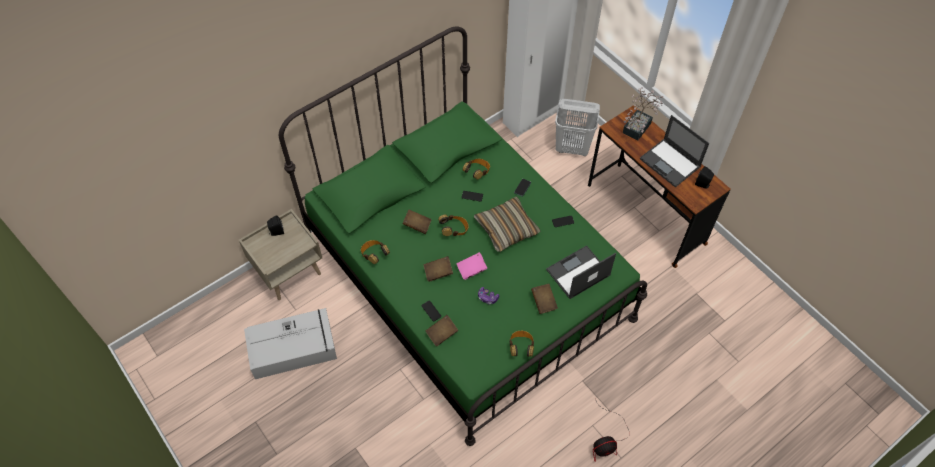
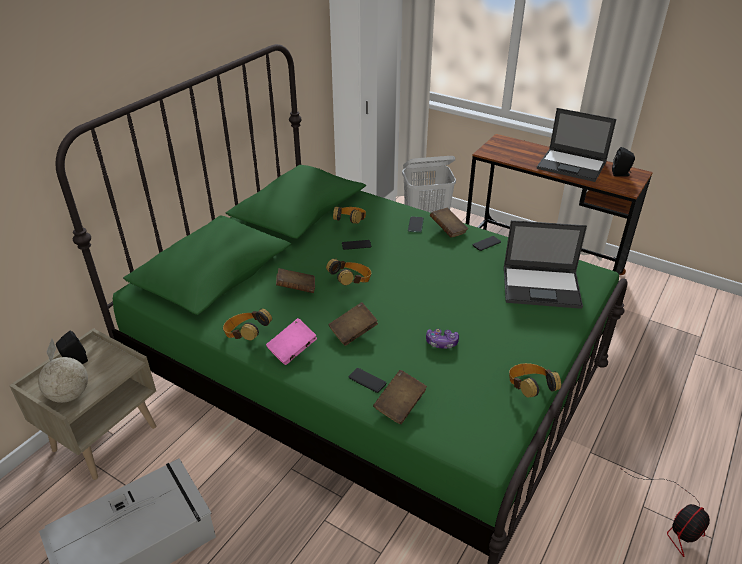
camera: 20 degrees left, 20 degrees down
pink book [457,252,487,280] -> pink book moved to [266,318,317,365]
pillow [474,196,541,252] -> none
brown book [531,284,558,314] -> brown book moved to [430,208,468,238]
laptop [546,245,616,299] -> laptop turned 120 degrees counterclockwise [504,220,587,309]
potted plant [623,87,663,141] -> none
none -> globe [38,339,88,403]

